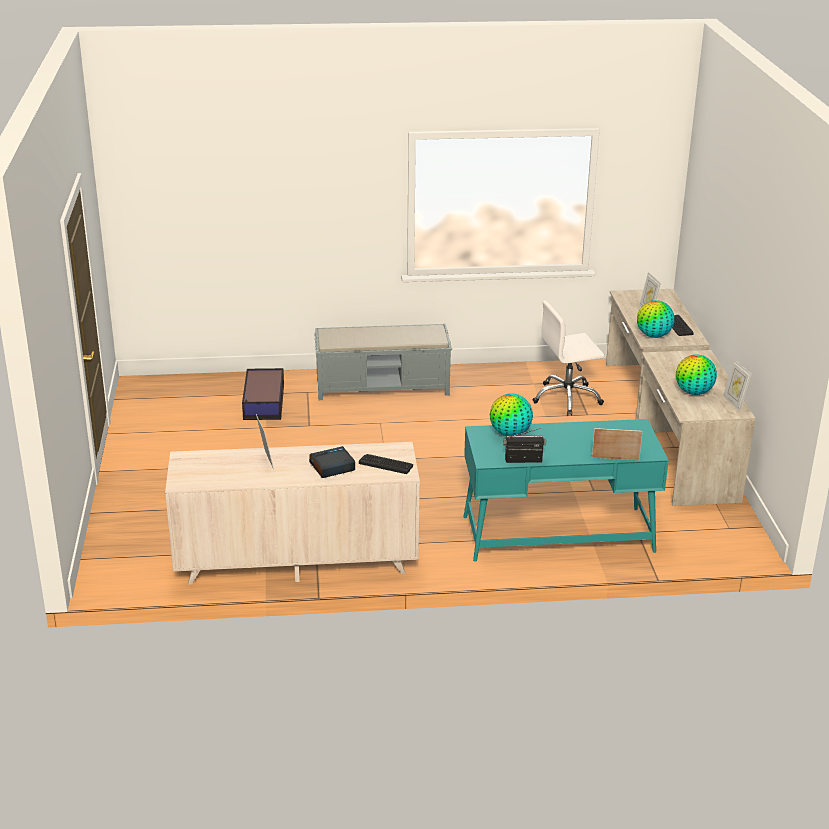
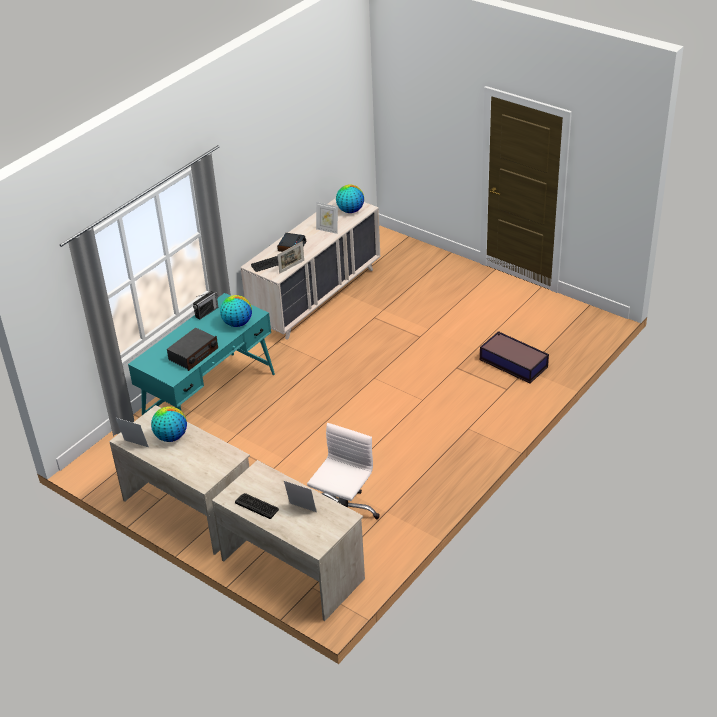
camera: 135 degrees right, 10 degrees up
grey bench [314,324,452,400] -> none
picture frame [592,428,643,460] -> picture frame moved to [277,241,304,274]
globe [637,300,674,338] -> globe moved to [336,184,364,213]
none -> radio [167,327,218,371]

